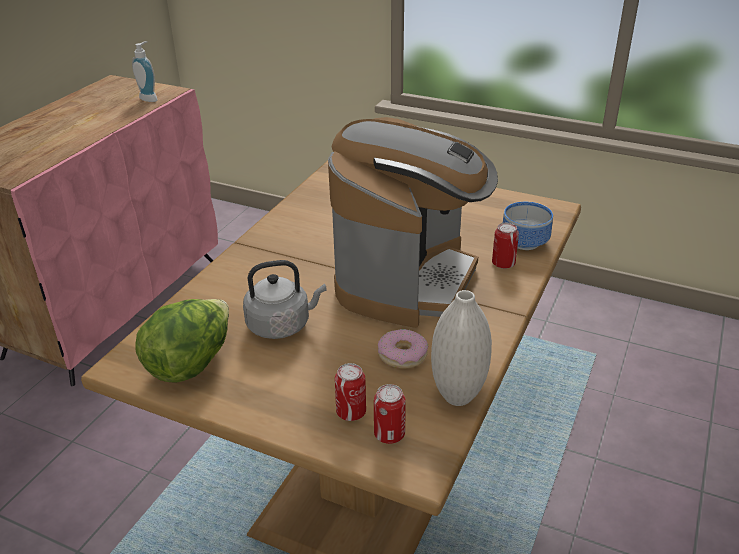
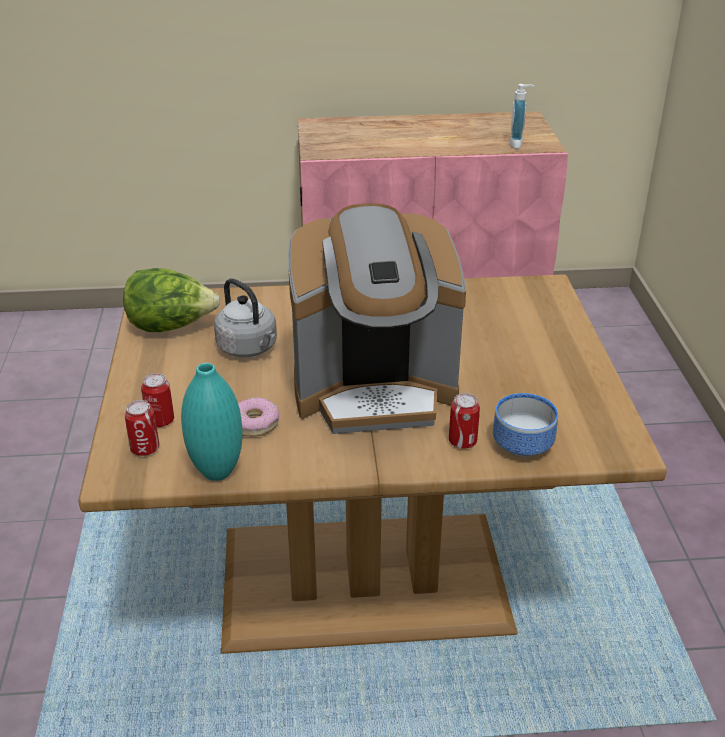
camera: 60 degrees right, 0 degrees up
white vase [431,290,492,406] -> turquoise vase [181,363,242,481]

